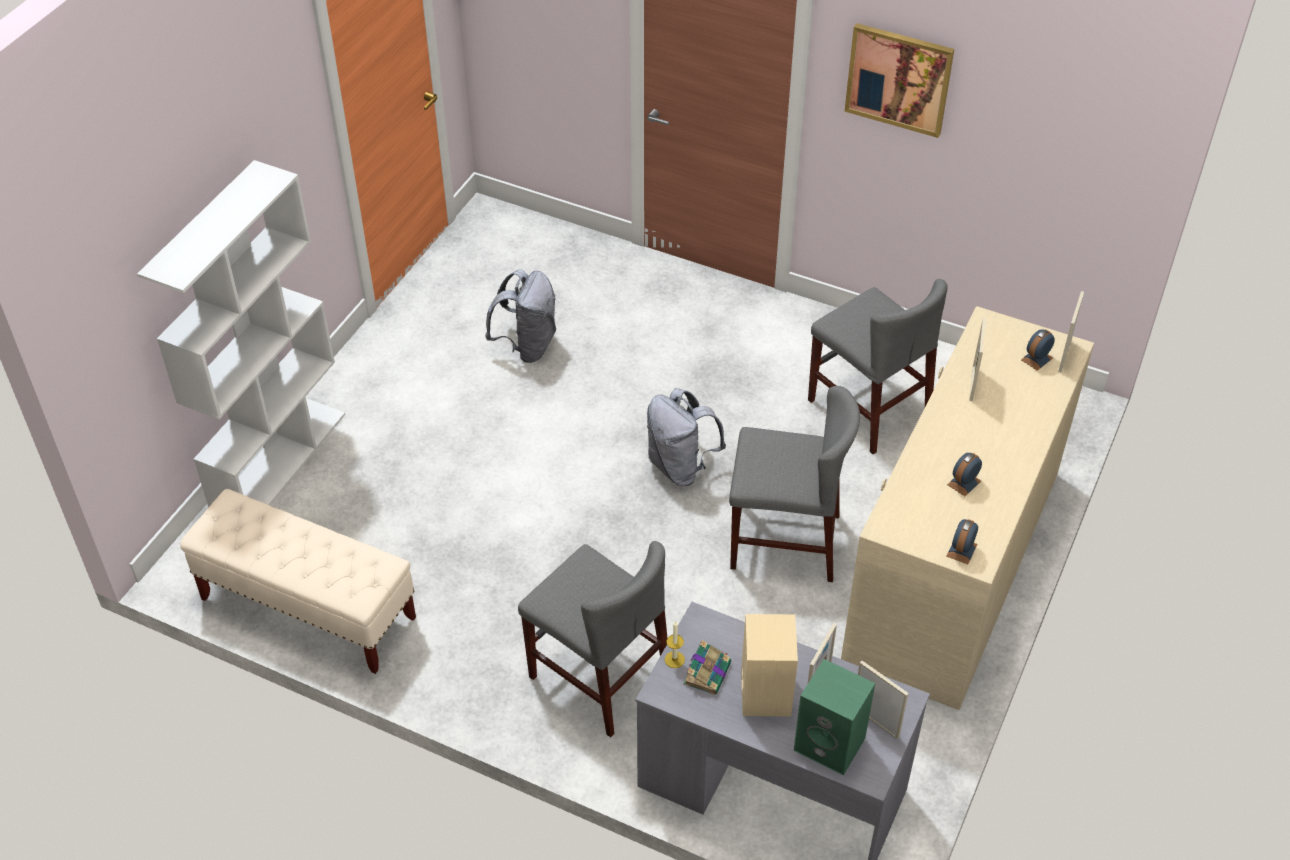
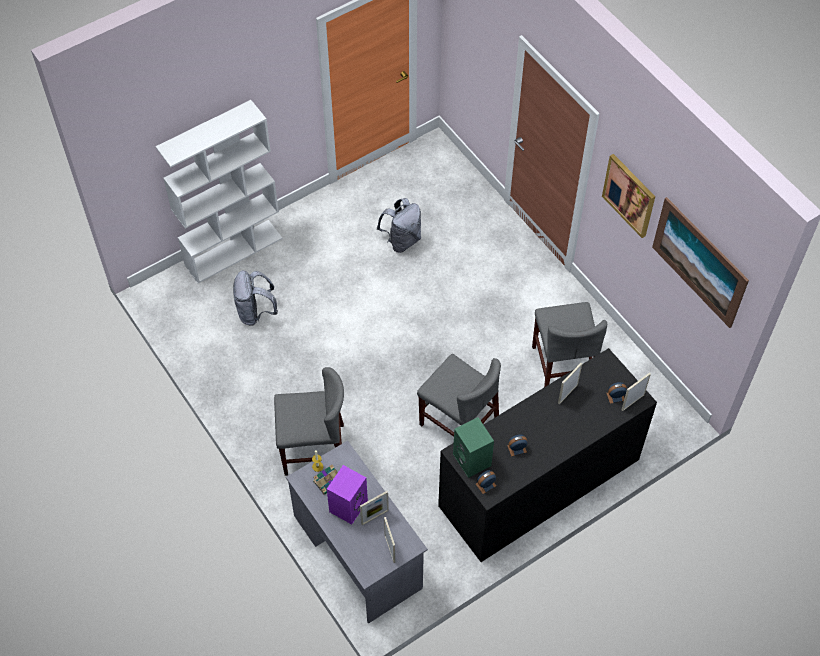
camera: 30 degrees right, 10 degrees up
beige bench [180,489,416,674] -> none
grey chair [518,541,667,737] -> grey chair turned 75 degrees counterclockwise [274,367,344,476]
grey backpack [647,388,726,486] -> grey backpack moved to [233,270,278,326]
beige speaker [741,614,798,717] -> purple speaker [327,465,368,524]
green speaker [794,659,875,775] -> green speaker moved to [453,417,494,478]
beige dresser [841,306,1094,710] -> black dresser [438,348,657,562]
none -> picture [652,197,749,328]

